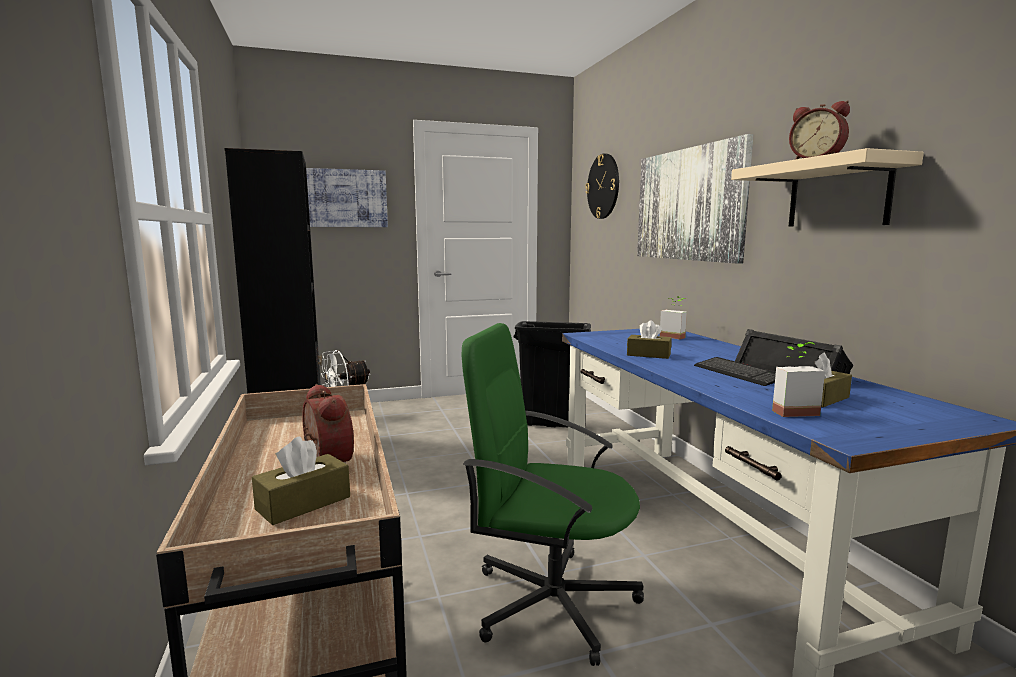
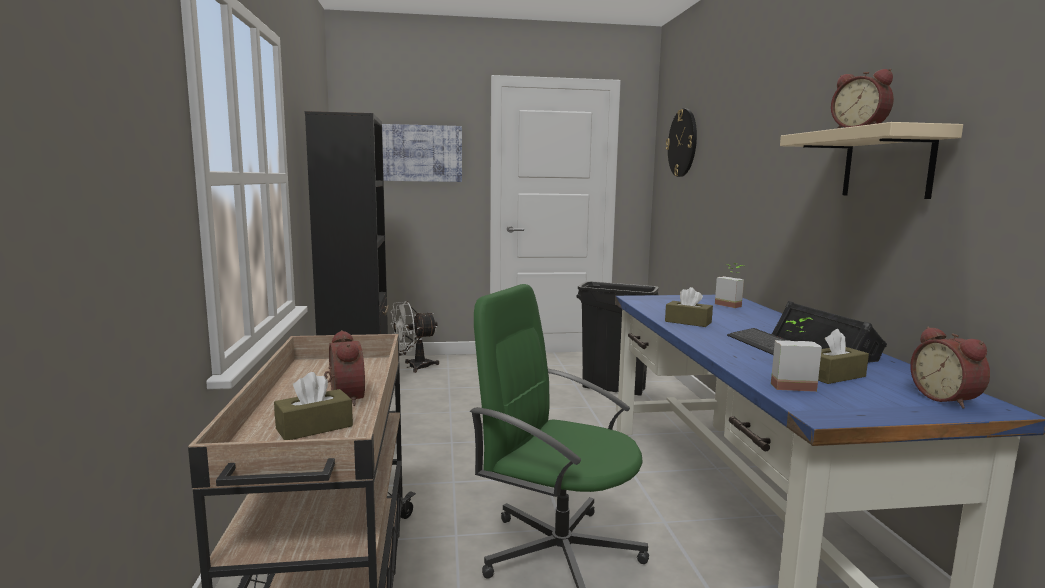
camera: 10 degrees right, 0 degrees up
picture [637,134,754,264] -> none
none -> alarm clock [910,327,990,409]

